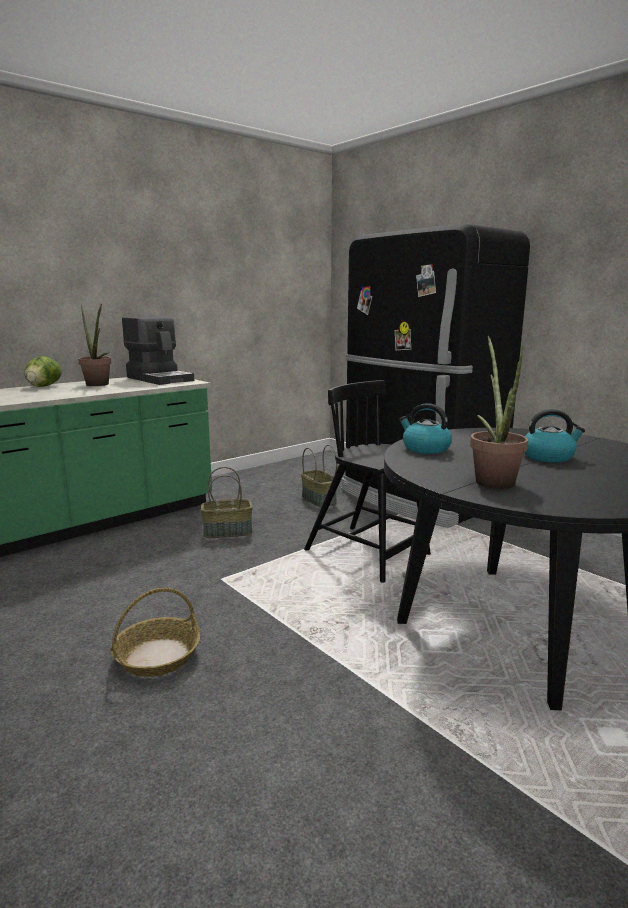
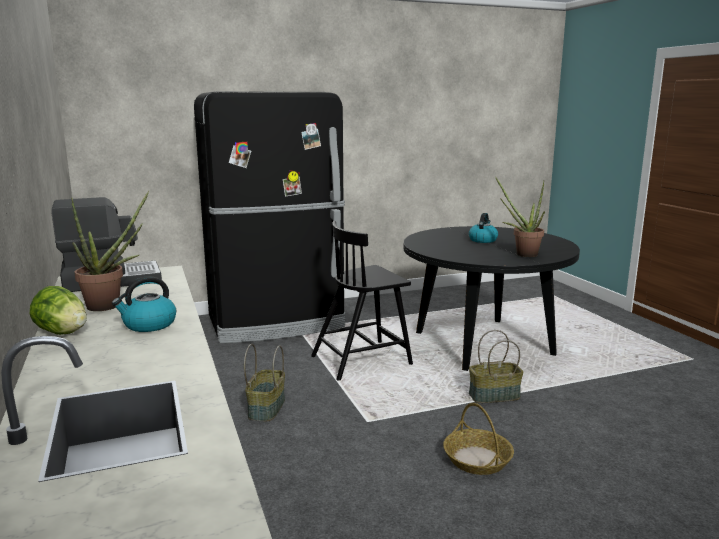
camera: 70 degrees left, 0 degrees up
basket [301,445,338,508] -> basket moved to [469,330,524,403]
kettle [399,403,452,454] -> kettle moved to [112,276,176,332]

